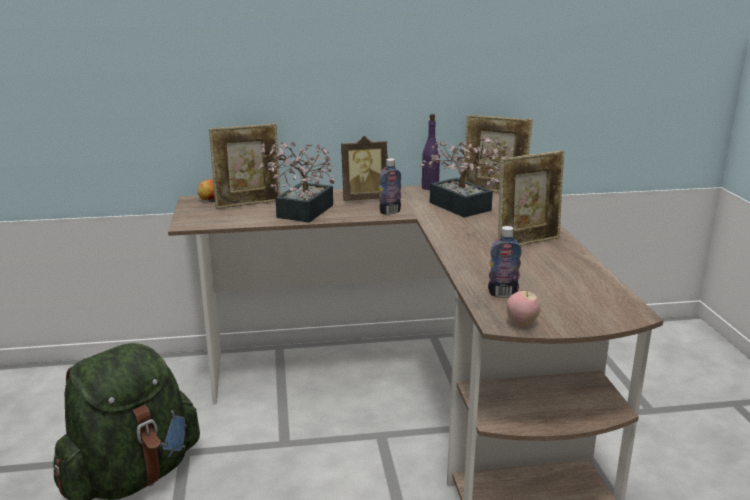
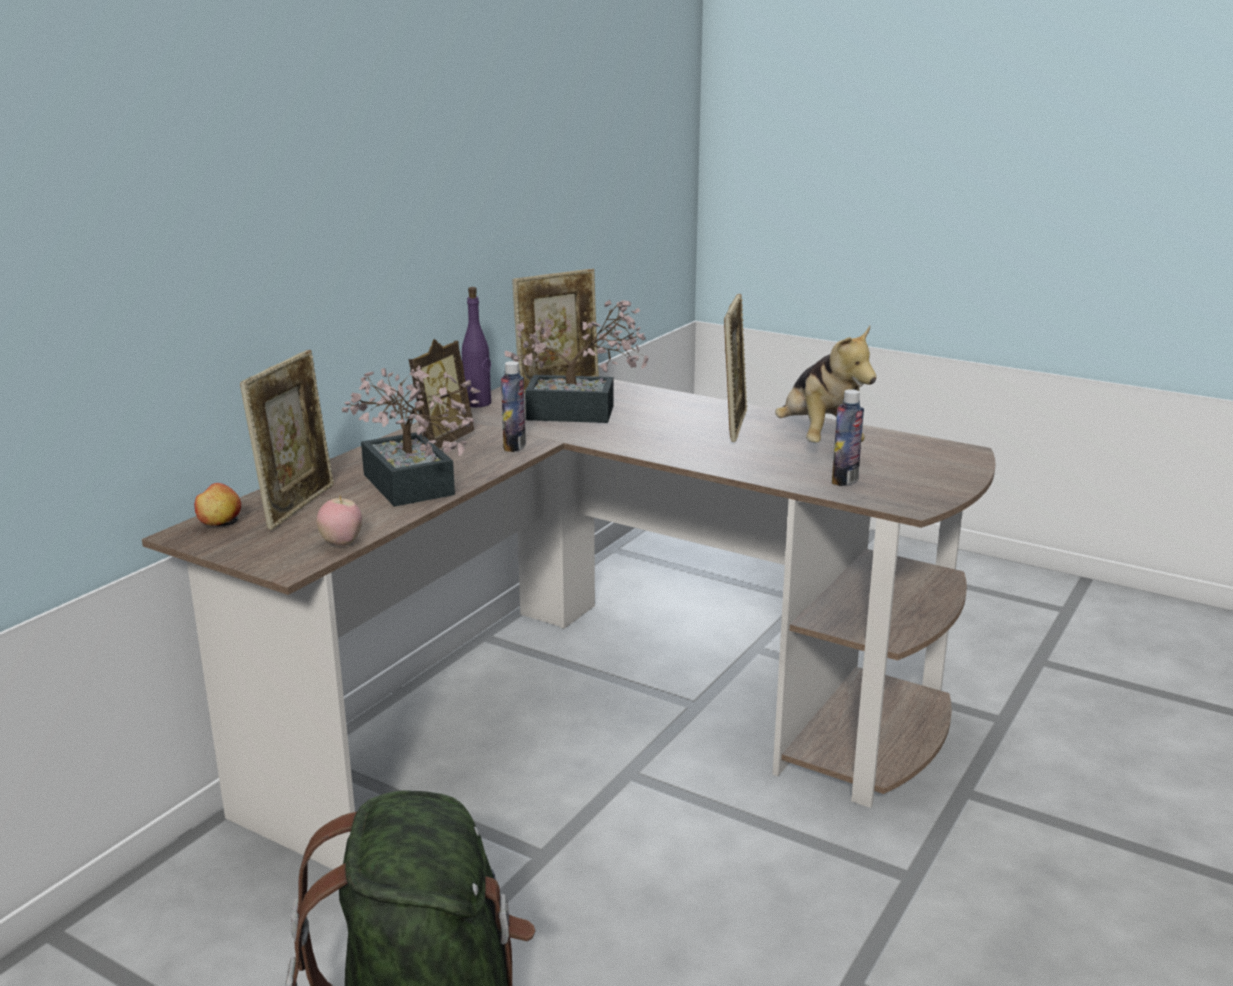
camera: 50 degrees left, 0 degrees up
apple [507,291,540,326] -> apple moved to [316,496,362,546]
none -> plush toy [775,326,876,443]

